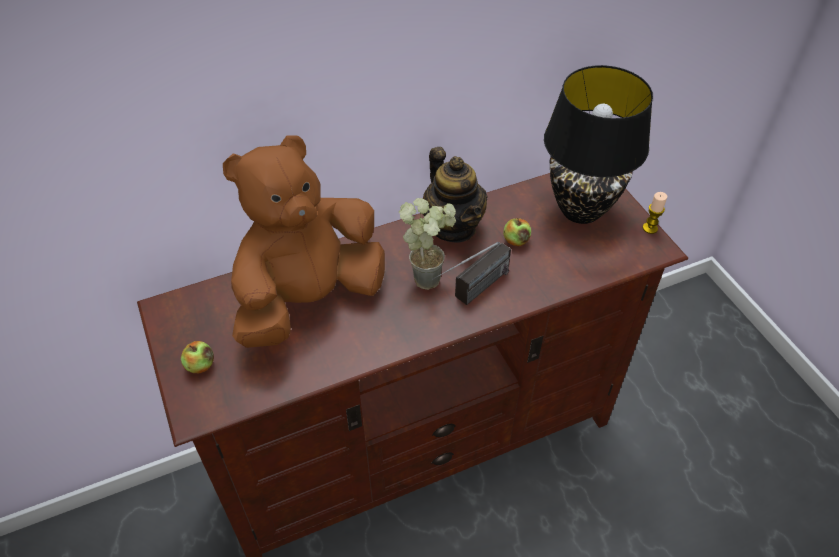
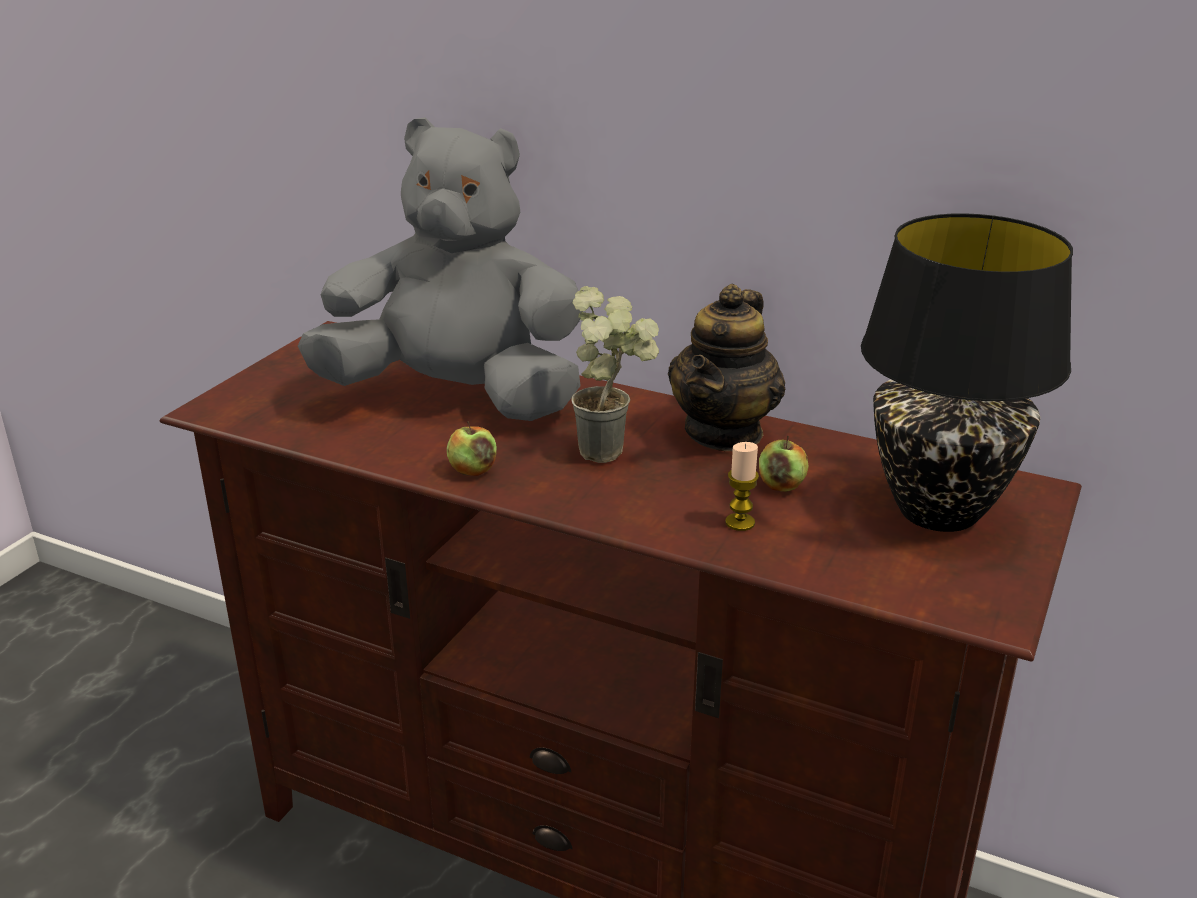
camera: 50 degrees right, 20 degrees down
apple [181,341,214,373] -> apple moved to [447,421,497,476]
brown plush toy [223,135,385,348] -> grey plush toy [298,117,583,421]
radio [432,242,511,305] -> none
candle [643,192,667,234] -> candle moved to [725,442,759,531]

